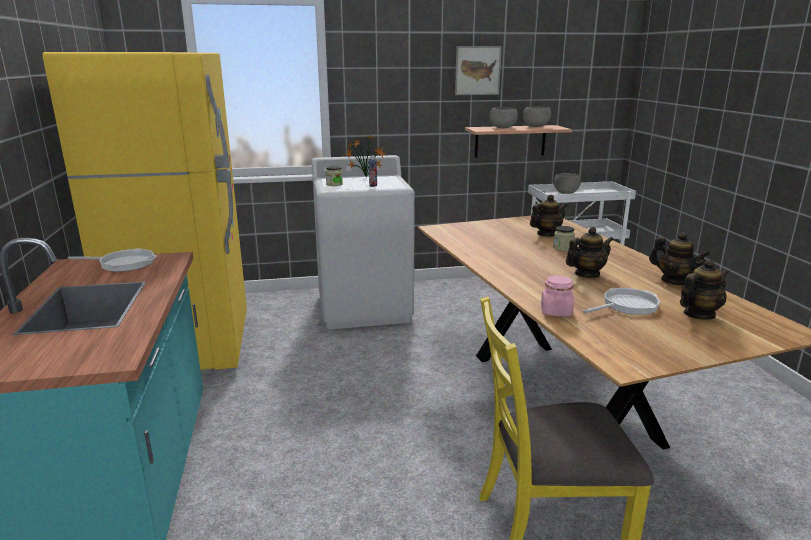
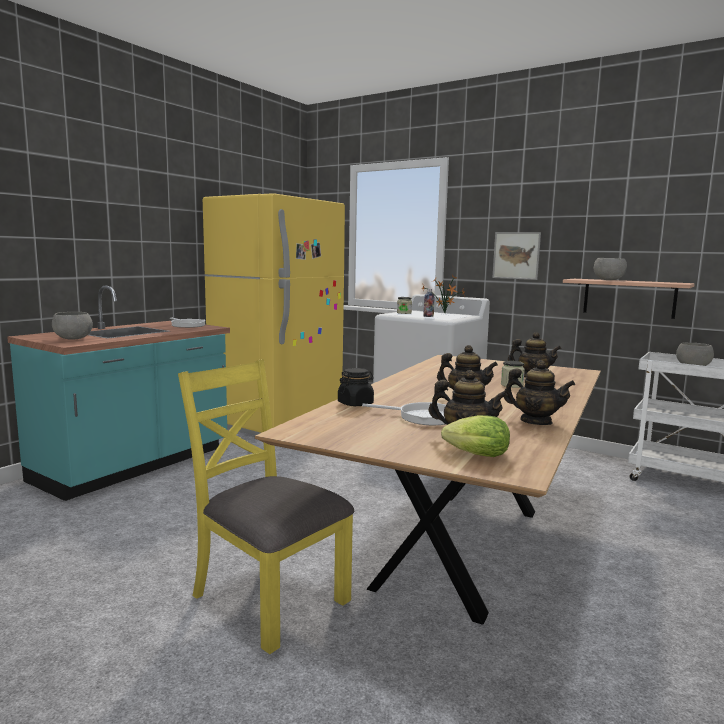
camera: 45 degrees right, 10 degrees down
picture [455,46,502,95] -> picture moved to [492,232,541,280]
grey bowl [523,107,551,127] -> grey bowl moved to [52,312,93,340]
pink jar [541,275,574,316] -> black jar [338,368,374,406]
teapot [649,232,710,285] -> teapot turned 60 degrees counterclockwise [504,360,575,425]
none -> lettuce [441,415,510,457]

